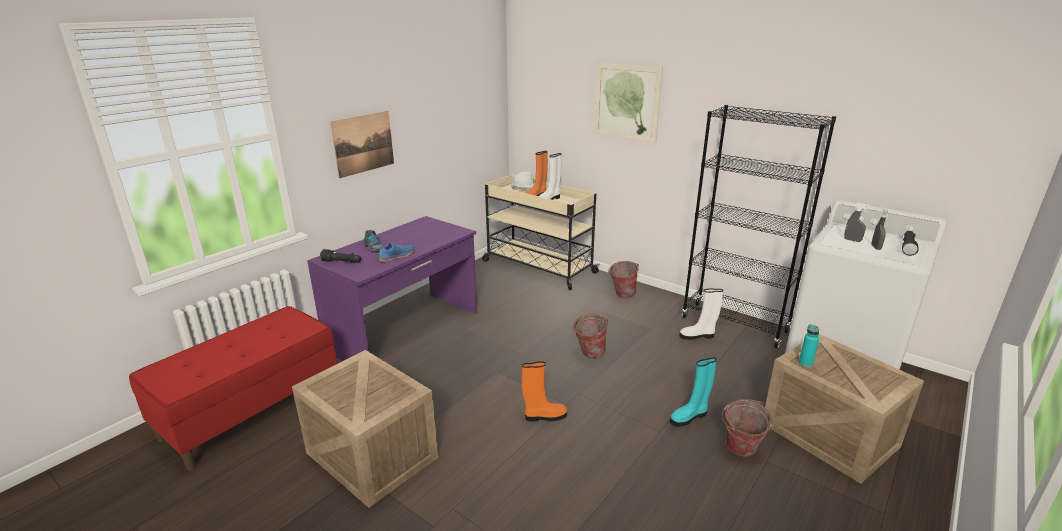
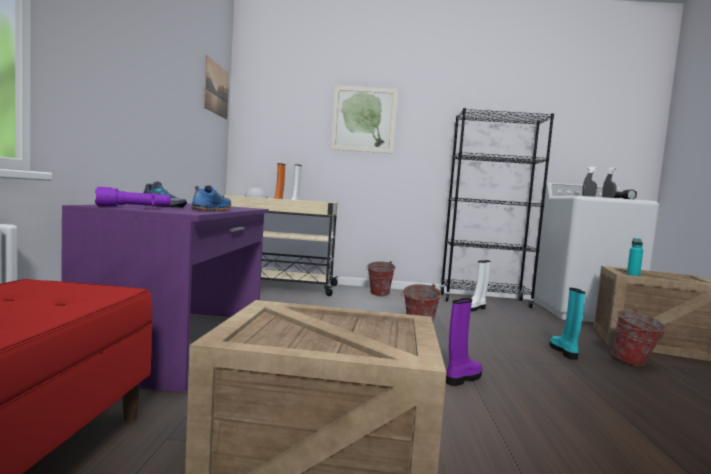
camera: 35 degrees left, 20 degrees down
black flashlight [320,249,362,263] -> purple flashlight [95,187,171,207]
picture [330,111,394,178] -> picture moved to [204,55,229,119]
orange boot [522,361,567,422] -> purple boot [446,298,482,386]
turquoise boot [670,357,717,427] -> turquoise boot turned 150 degrees clockwise [550,288,585,360]

